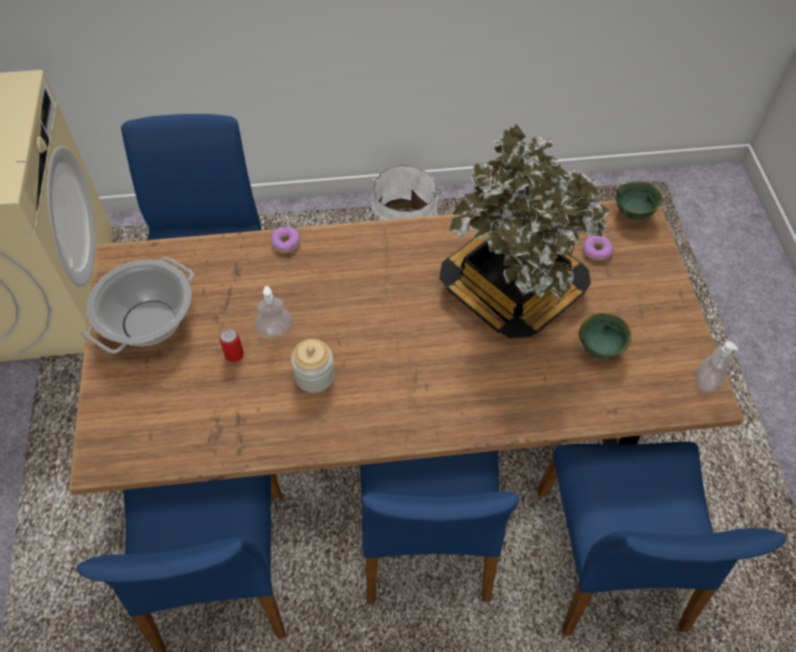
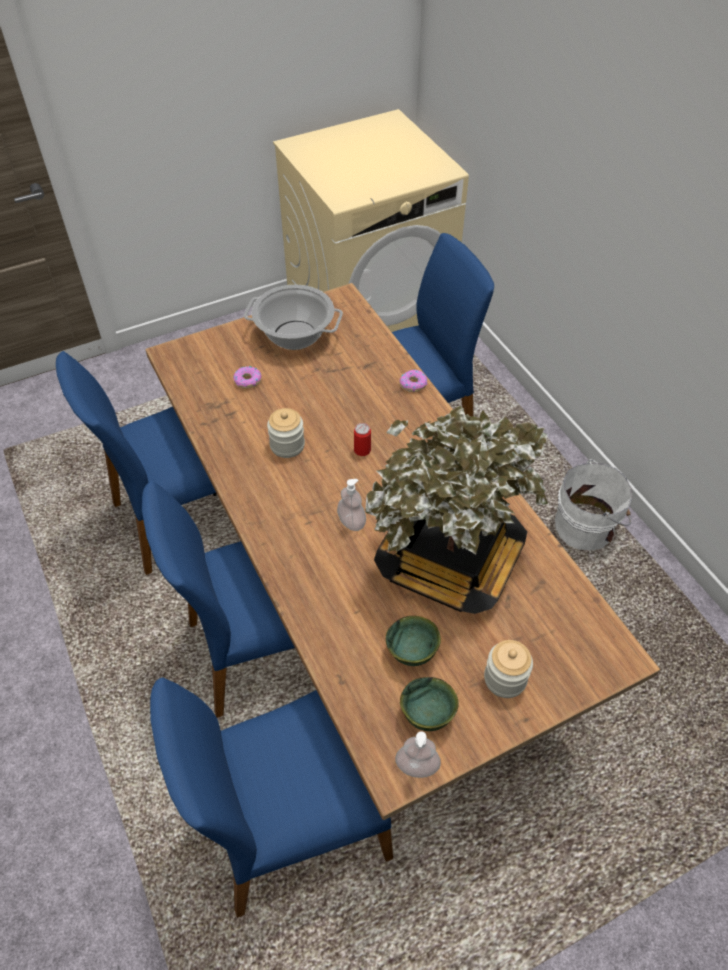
camera: 70 degrees right, 5 degrees down
can [219,328,244,362] -> can moved to [354,423,371,456]
soap dispenser [255,286,293,337] -> soap dispenser moved to [337,479,366,531]
donut [583,235,613,260] -> donut moved to [233,366,262,389]
green bowl [615,181,662,220] -> green bowl moved to [400,677,459,731]
none -> jar [484,640,533,698]

